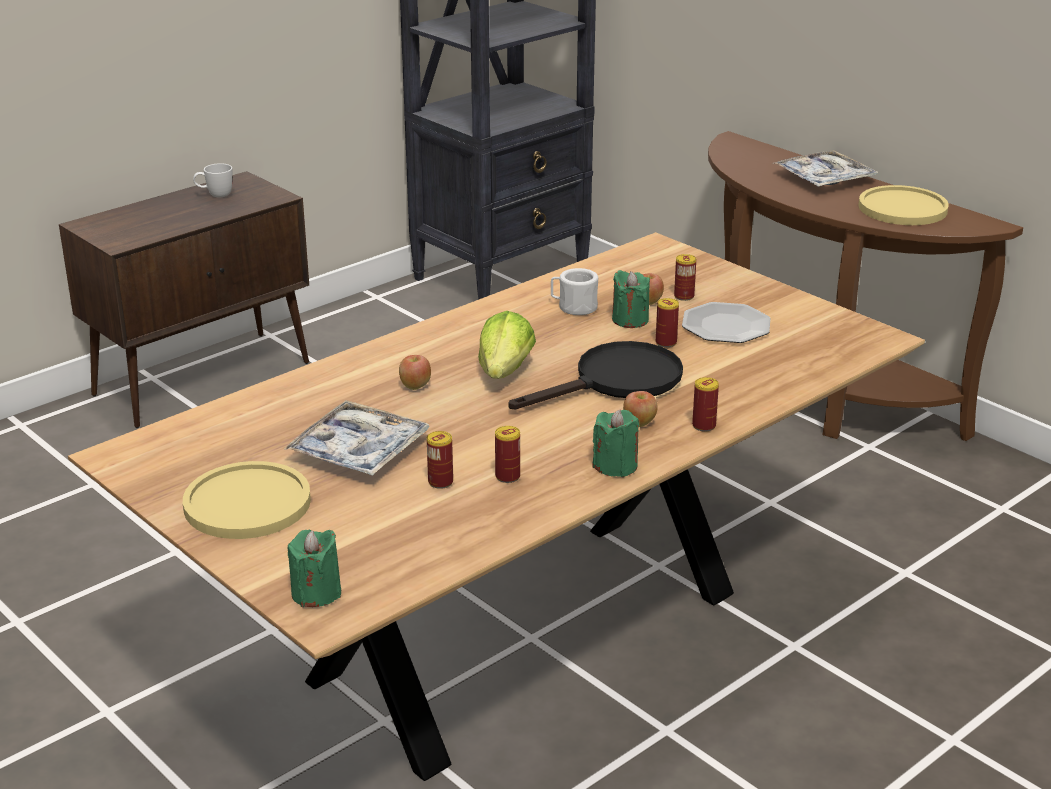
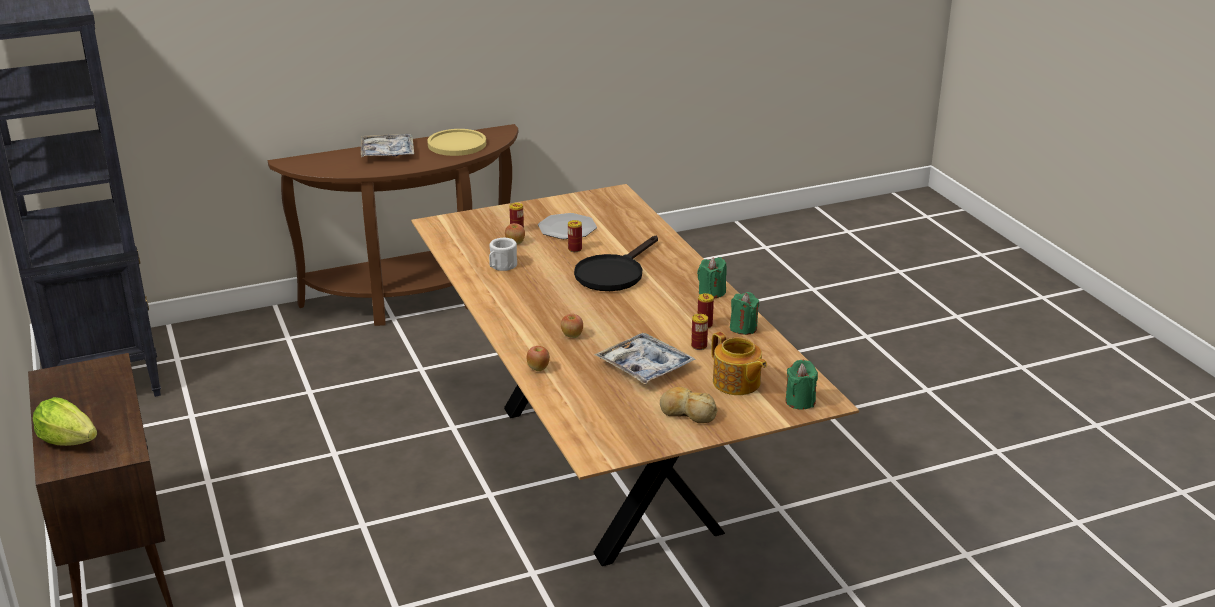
camera: 70 degrees left, 0 degrees up
yellow plate [183,461,311,539] -> bread [660,387,718,423]
white mug [193,163,233,197] -> none
lettuce [478,311,536,379] -> lettuce moved to [33,397,97,446]
black frying pan [508,341,683,409] -> black frying pan turned 135 degrees counterclockwise [574,236,658,291]
green candle [612,270,650,328] -> green candle moved to [730,292,759,335]
apple [623,391,658,427] -> apple moved to [527,346,550,371]
can [692,377,719,431] -> none
none -> teapot [711,332,767,395]

